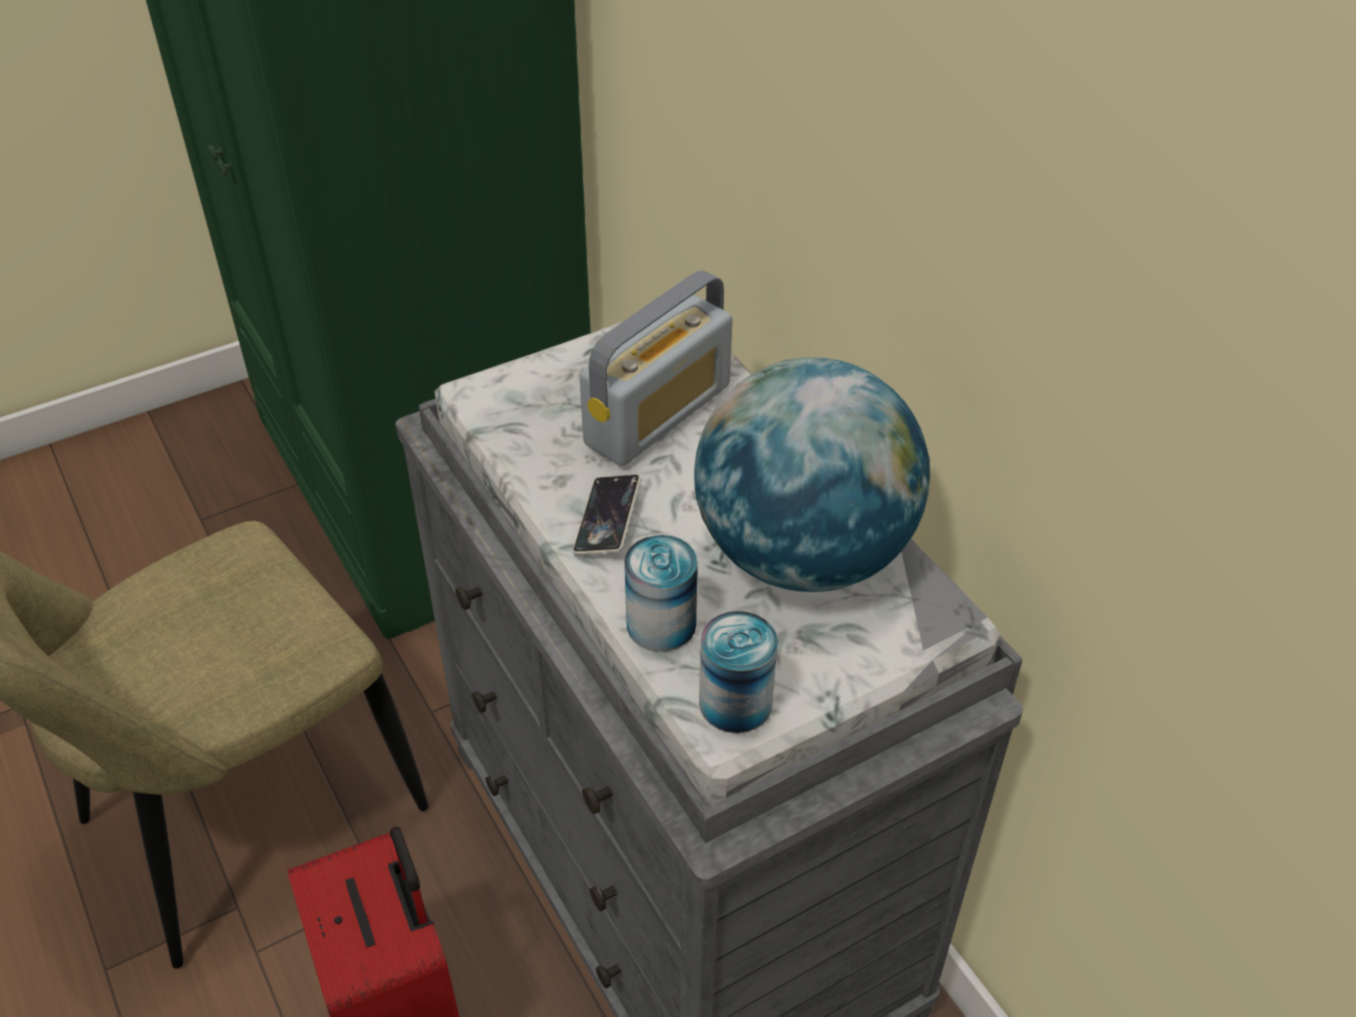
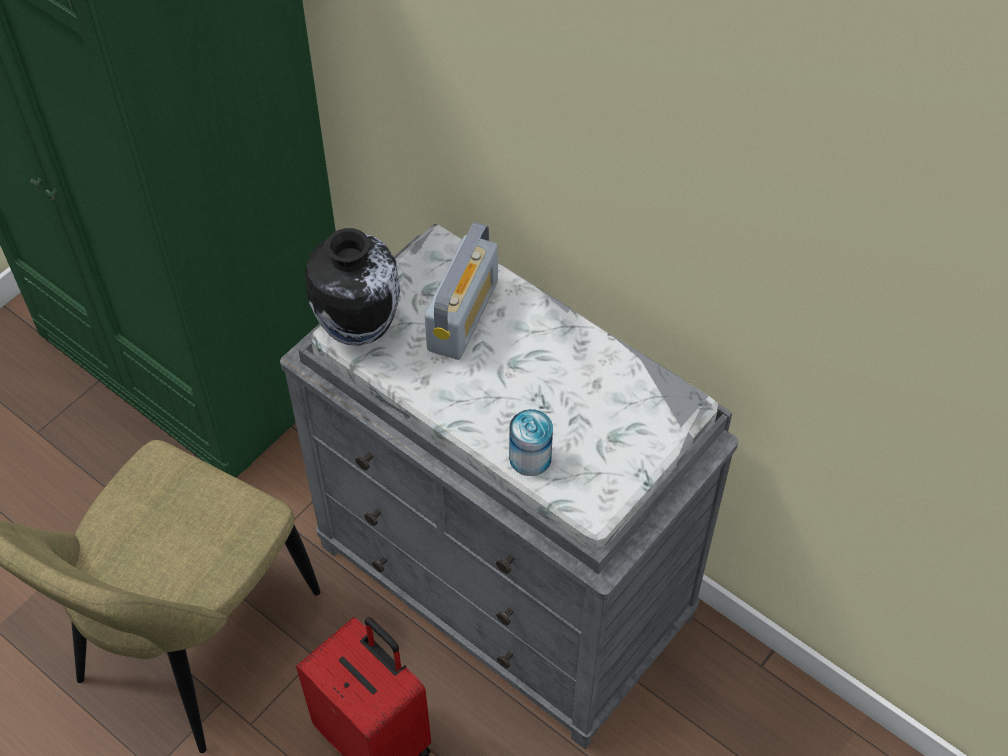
camera: 20 degrees left, 10 degrees up
phone [573,475,641,555] -> none
globe [694,357,930,592] -> none
can [699,611,778,733] -> none
none -> vase [305,228,400,345]

